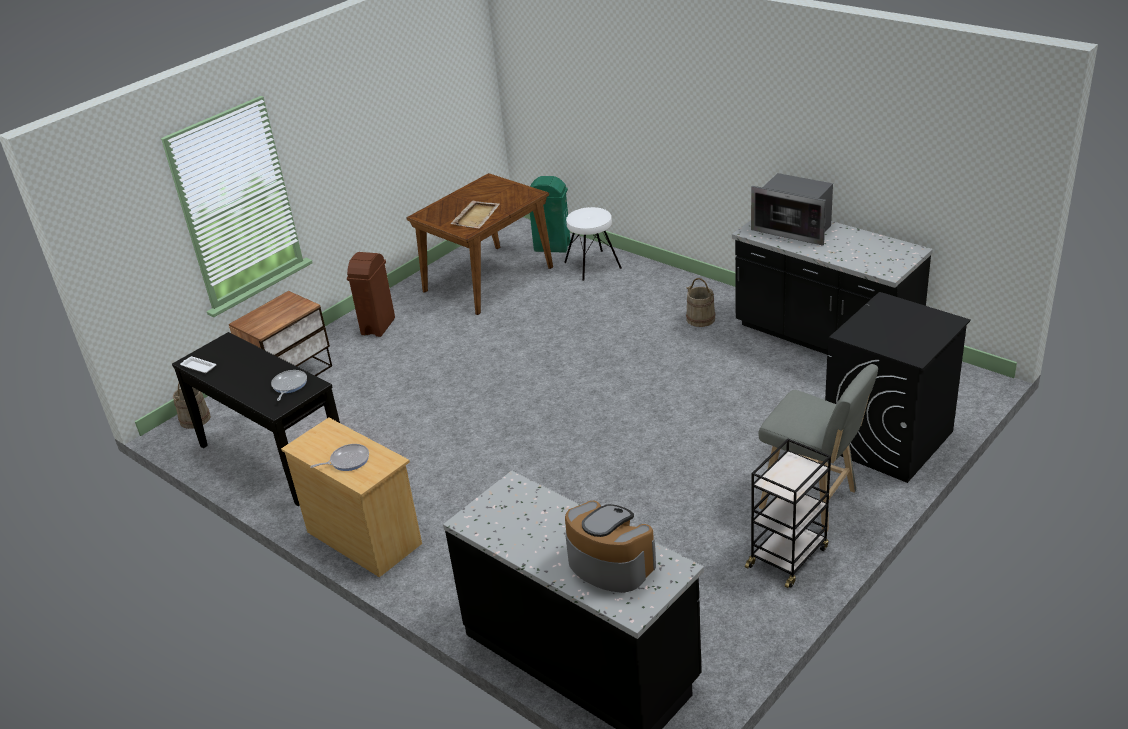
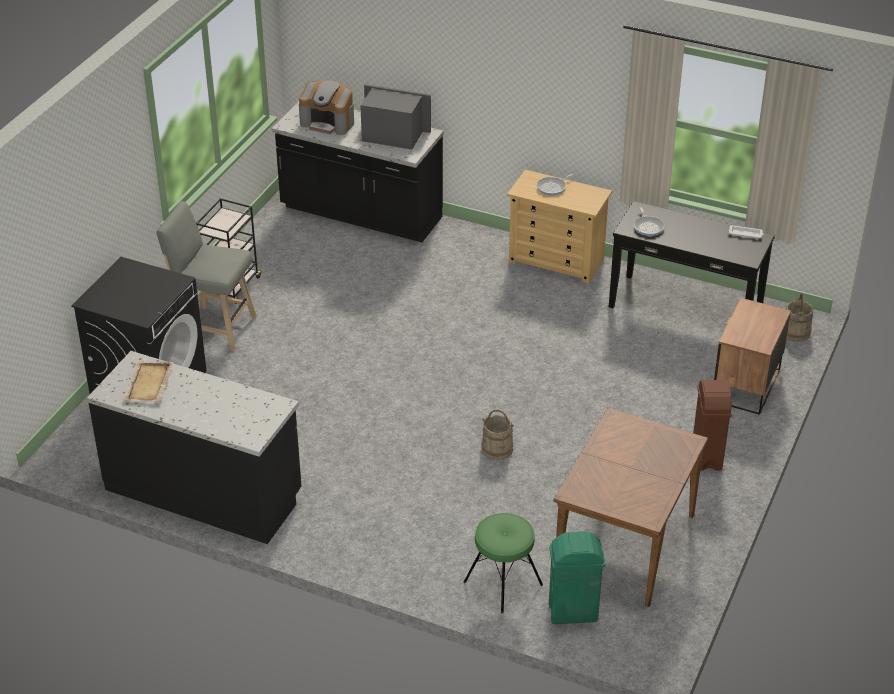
camera: 160 degrees right, 5 degrees up
beige tray [451,201,500,229] -> beige tray moved to [123,361,174,402]
white stool [564,207,622,281] -> green stool [464,513,543,614]
beige bucket [686,278,715,327] -> beige bucket moved to [481,410,514,460]
microwave [751,173,833,246] -> microwave moved to [360,84,431,149]

